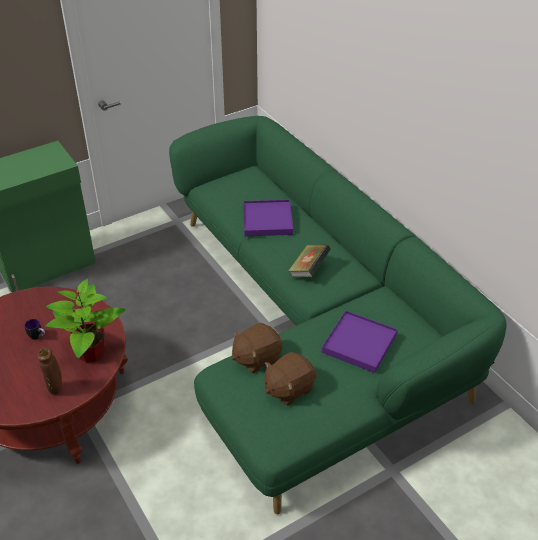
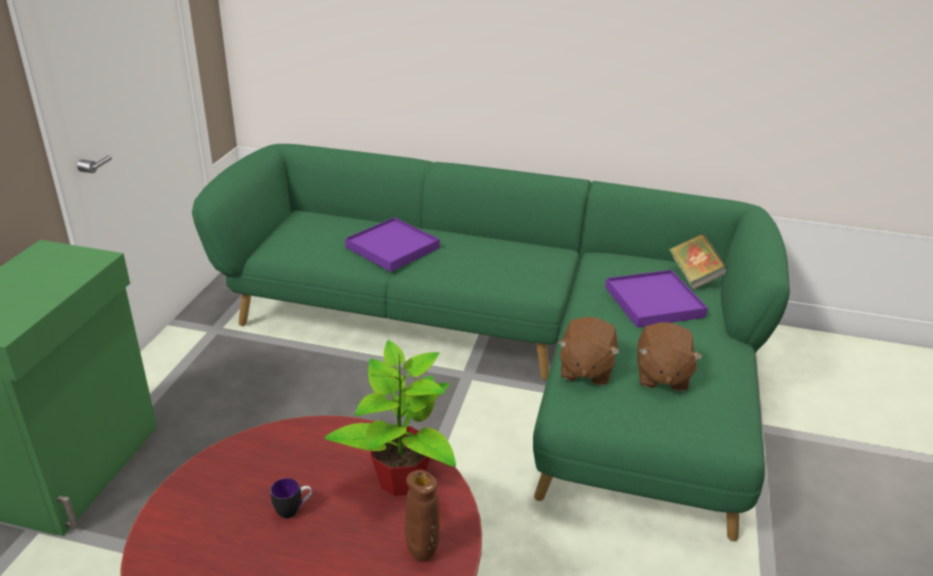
camera: 45 degrees left, 10 degrees down
book [288,244,331,277] -> book moved to [669,233,727,290]

